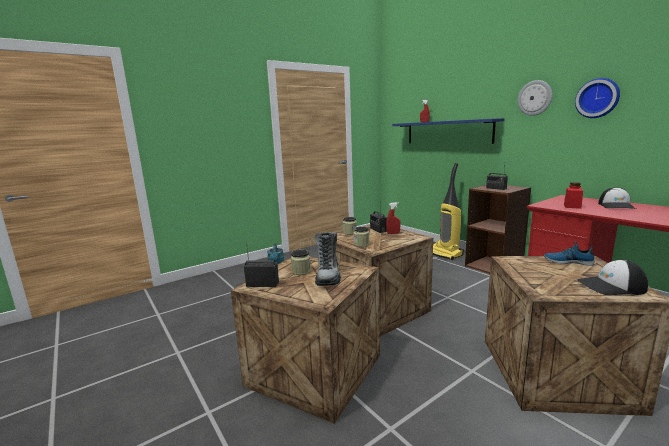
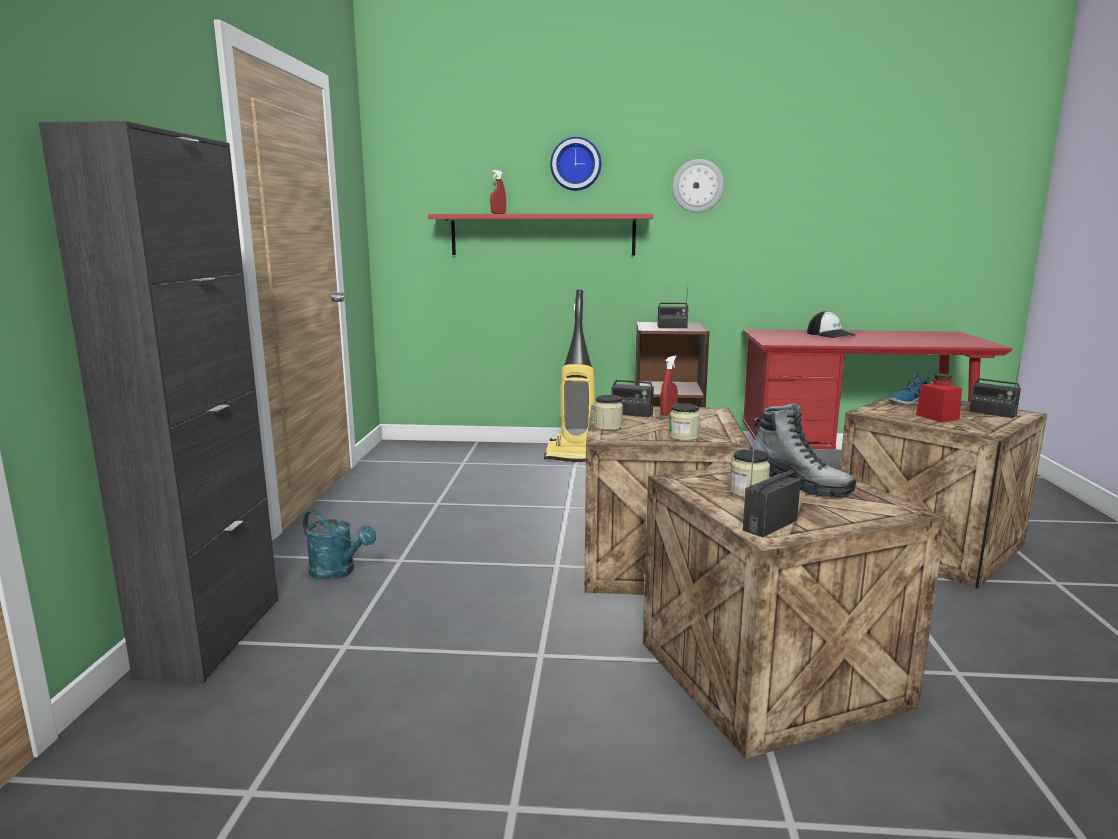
camera: 50 degrees left, 0 degrees up
blue shelf [392,118,505,144] -> red shelf [428,214,653,255]
red jar [564,182,583,209] -> red jar moved to [916,373,962,422]
wall clock [575,78,620,118] -> wall clock moved to [550,137,601,191]
cap [577,260,648,295] -> radio [969,358,1021,418]
none -> black cabinet [39,121,278,683]

